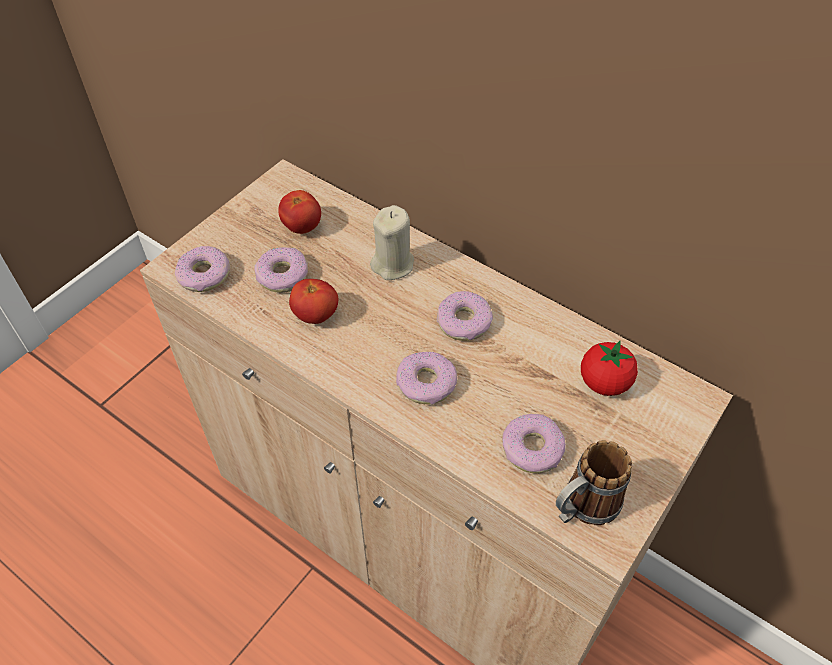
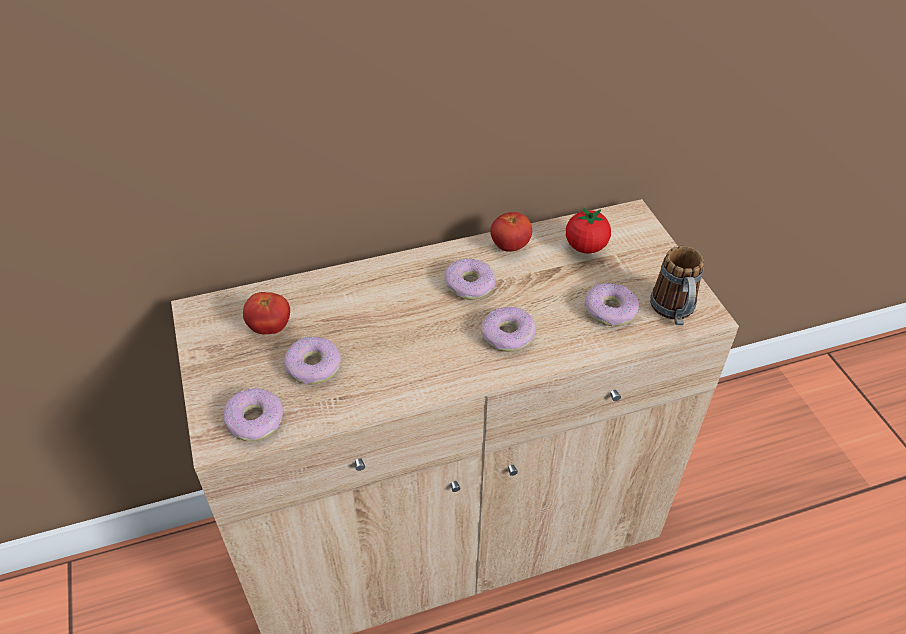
camera: 55 degrees left, 5 degrees down
tomato [289,279,338,324] -> tomato moved to [490,212,532,252]
beige candle [370,205,414,280] -> none

